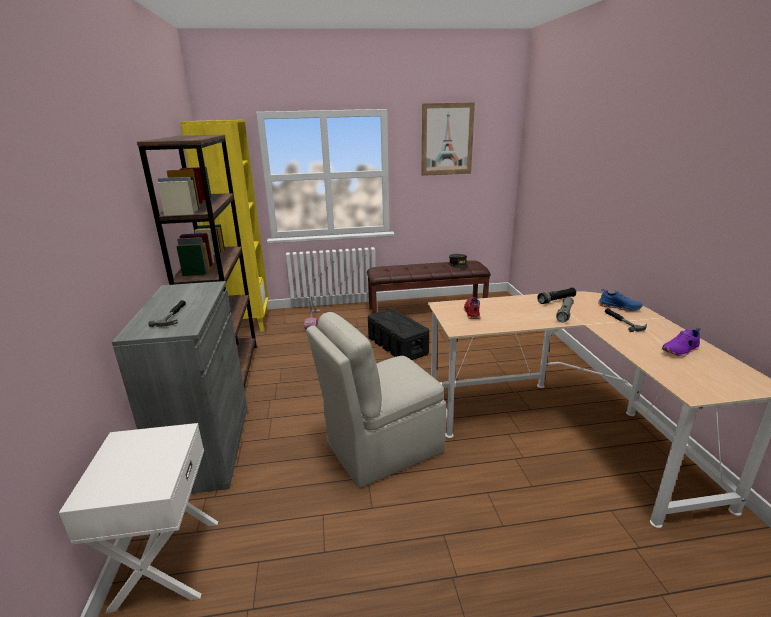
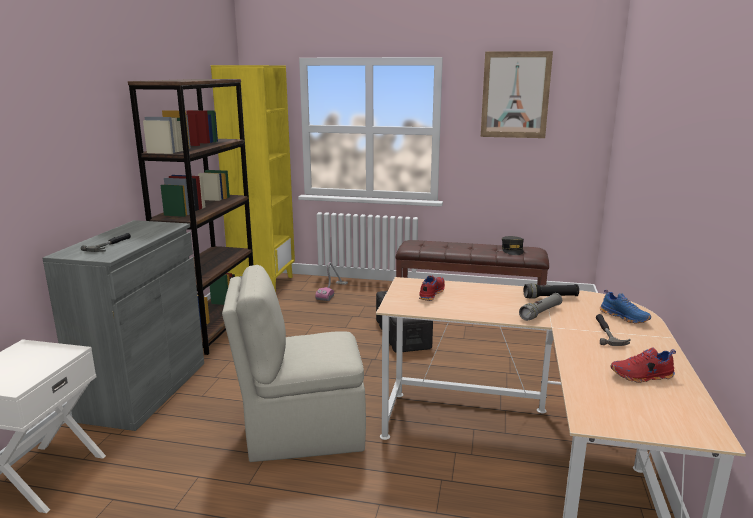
camera: 20 degrees right, 5 degrees down
purple shoe [662,328,701,356] -> red shoe [610,347,676,383]

